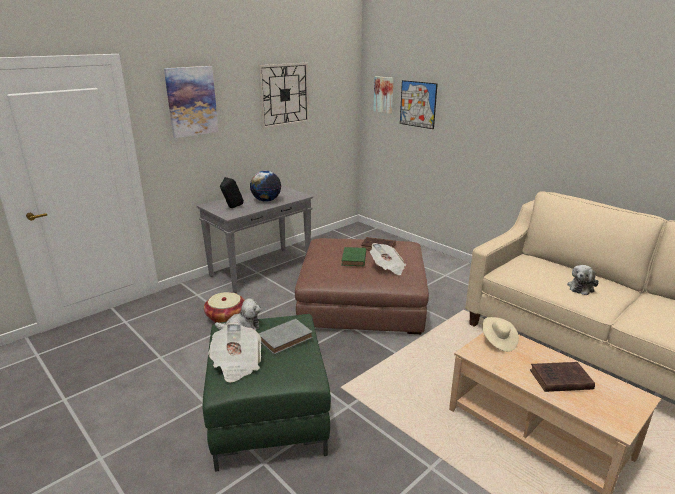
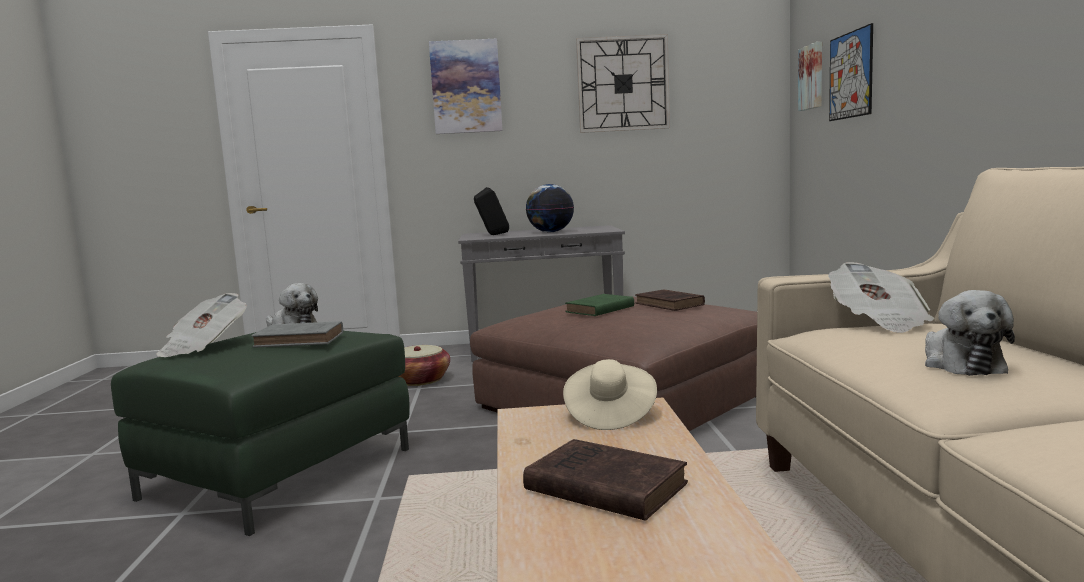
camera: 40 degrees right, 15 degrees down
newspaper [370,243,406,275] -> newspaper moved to [828,262,934,333]
plush toy [567,265,599,295] -> plush toy turned 75 degrees counterclockwise [925,290,1015,376]

